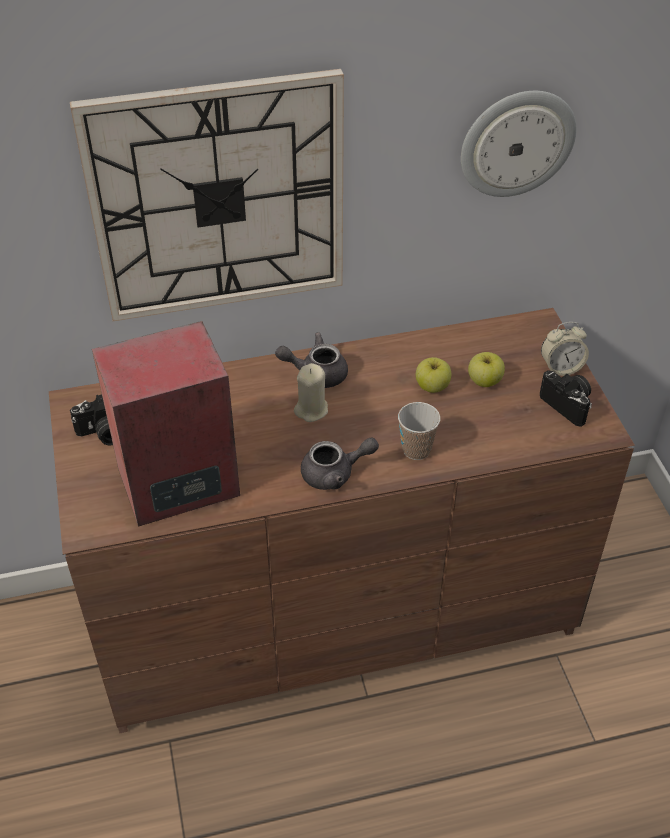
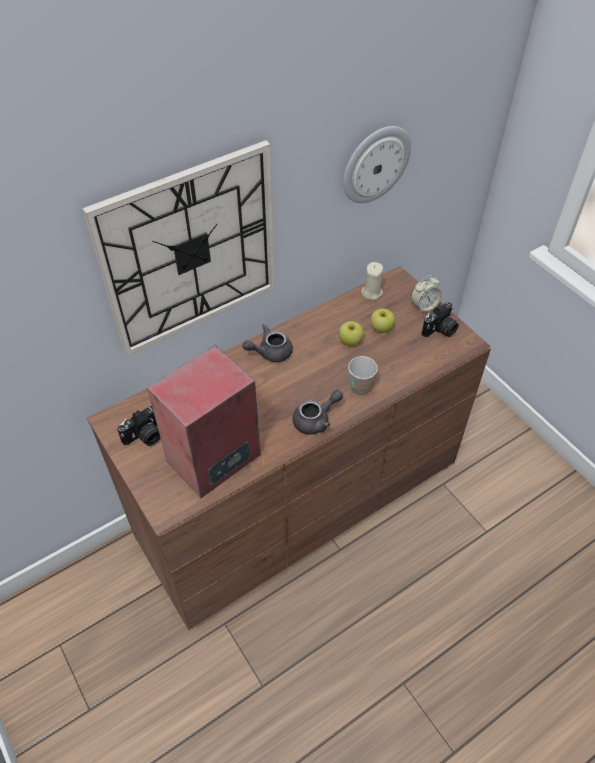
camera: 20 degrees left, 5 degrees up
beige candle [294,363,328,422] -> beige candle moved to [361,262,383,300]
camera [540,370,592,427] -> camera turned 105 degrees clockwise [422,302,459,337]

